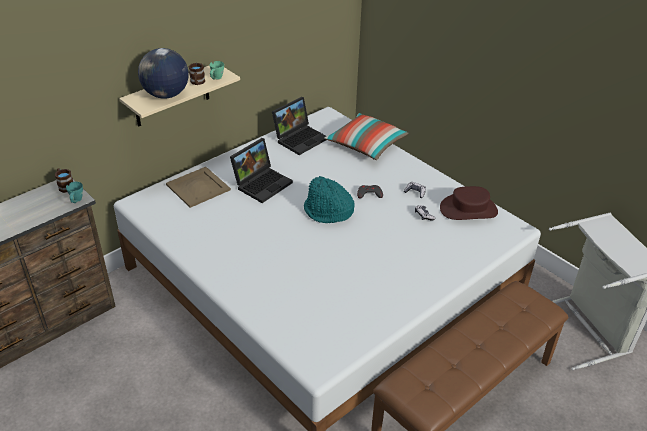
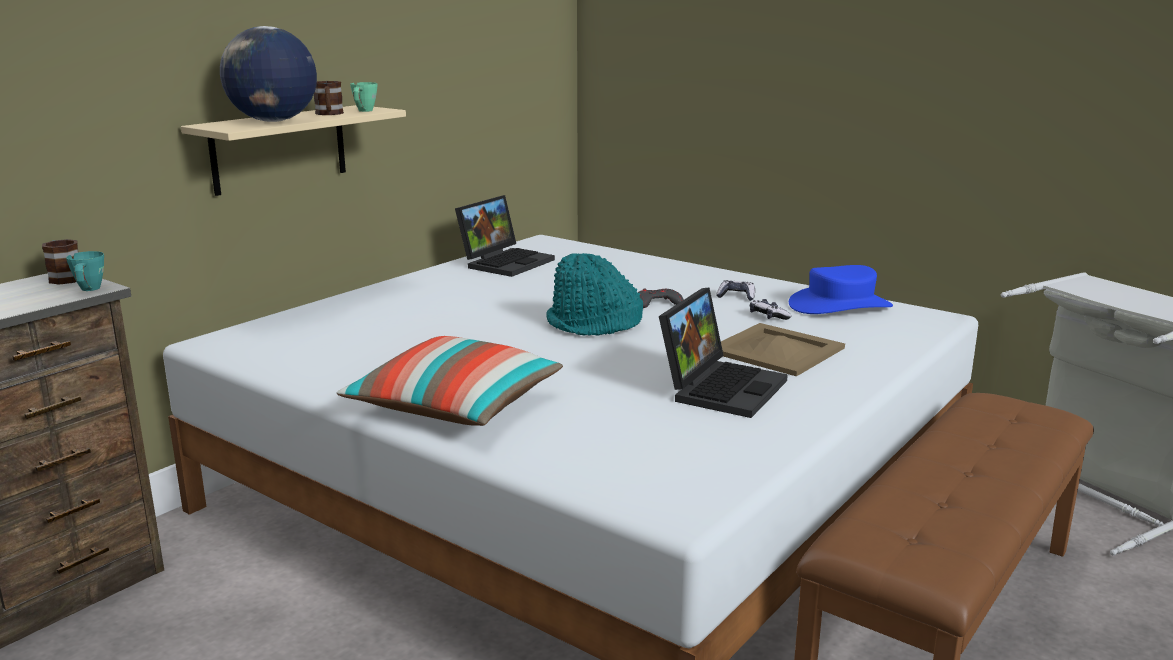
camera: 10 degrees left, 20 degrees down
beige tray [166,167,231,208] -> beige tray moved to [721,323,845,377]
laptop [230,138,293,203] -> laptop moved to [659,287,788,418]
pillow [324,113,408,160] -> pillow moved to [337,336,563,426]
brown hat [440,186,498,220] -> blue hat [789,265,893,314]

